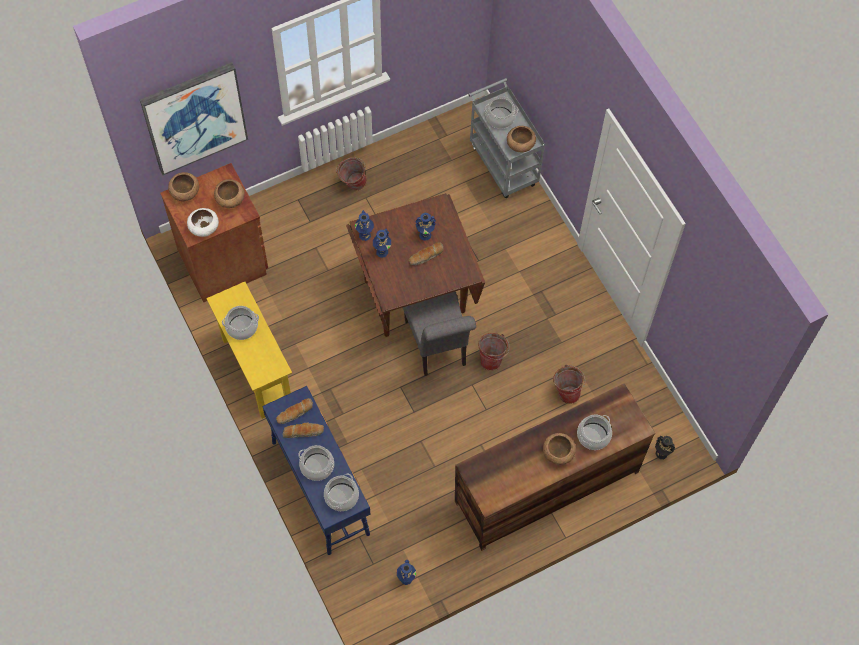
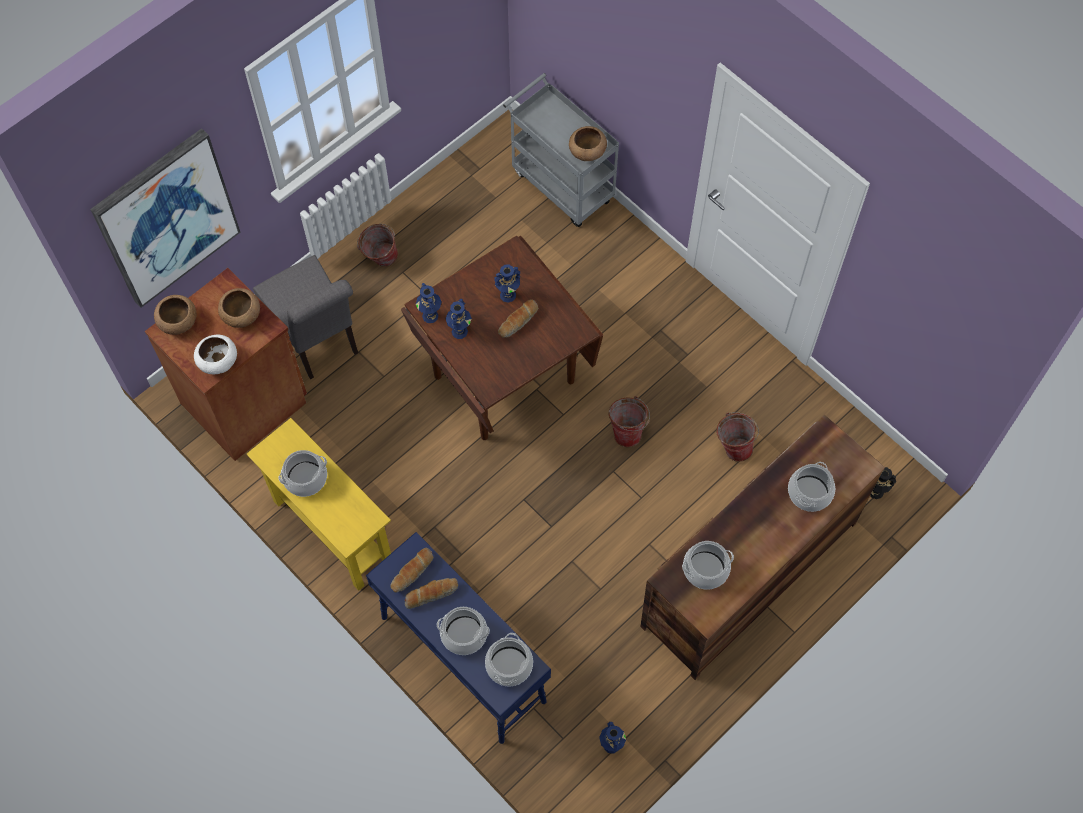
camera: 15 degrees left, 0 degrees up
grey chair [403,291,476,376] -> grey chair moved to [253,255,358,380]
cooking pot [484,96,519,129] -> cooking pot moved to [682,541,734,590]
brown bowl [543,433,576,465] -> none

